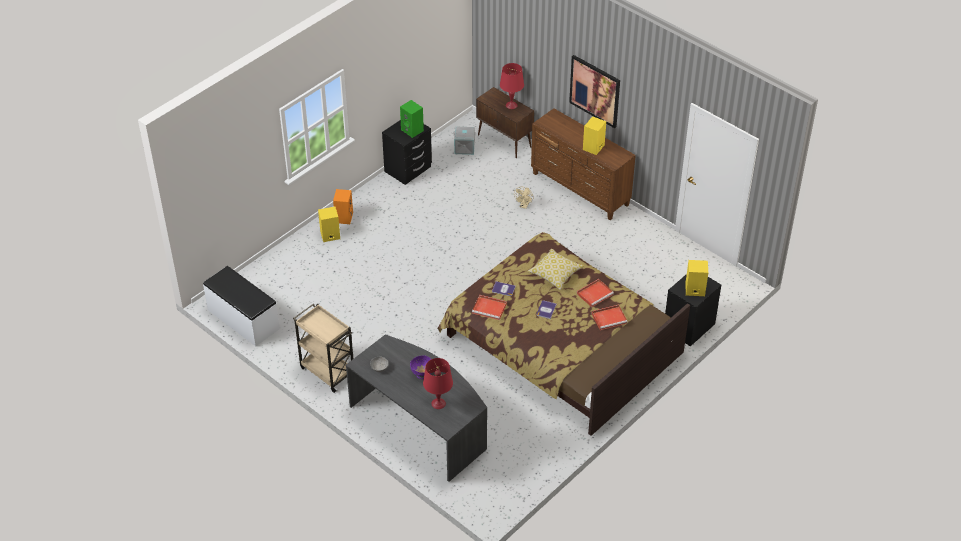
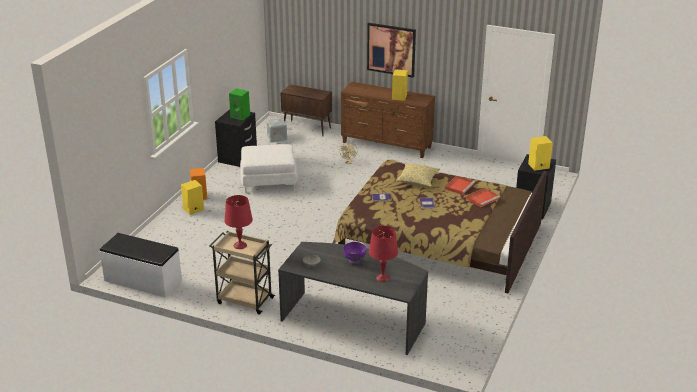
camera: 20 degrees left, 15 degrees down
red tray [472,295,507,320] -> none
red table lamp [500,63,524,109] -> red table lamp moved to [224,195,253,249]
none -> white ottoman [240,144,298,193]

